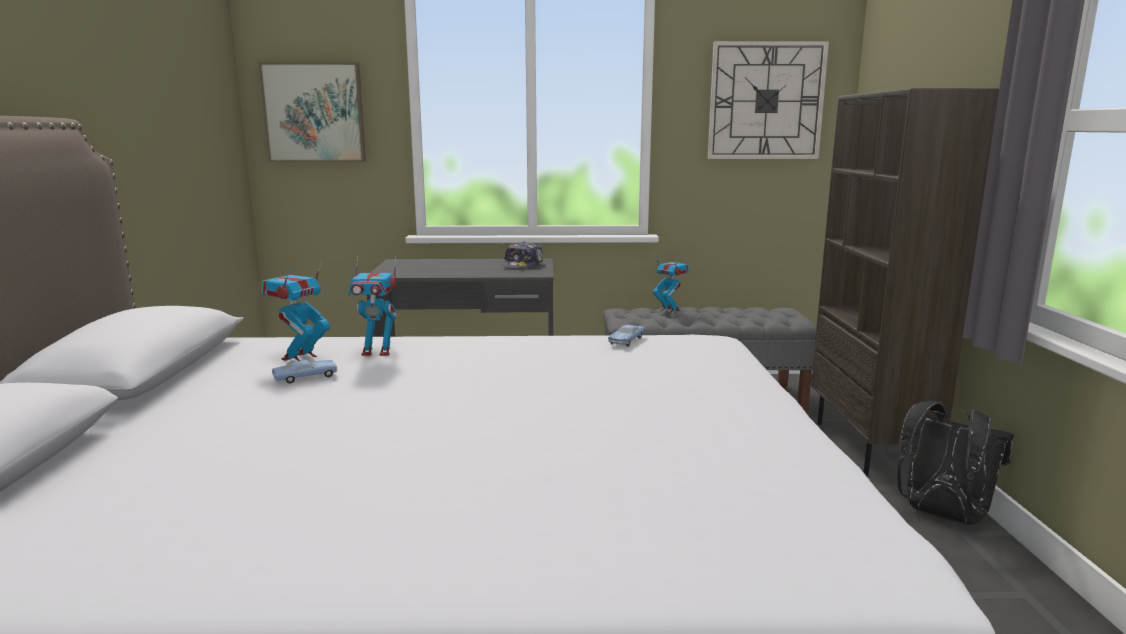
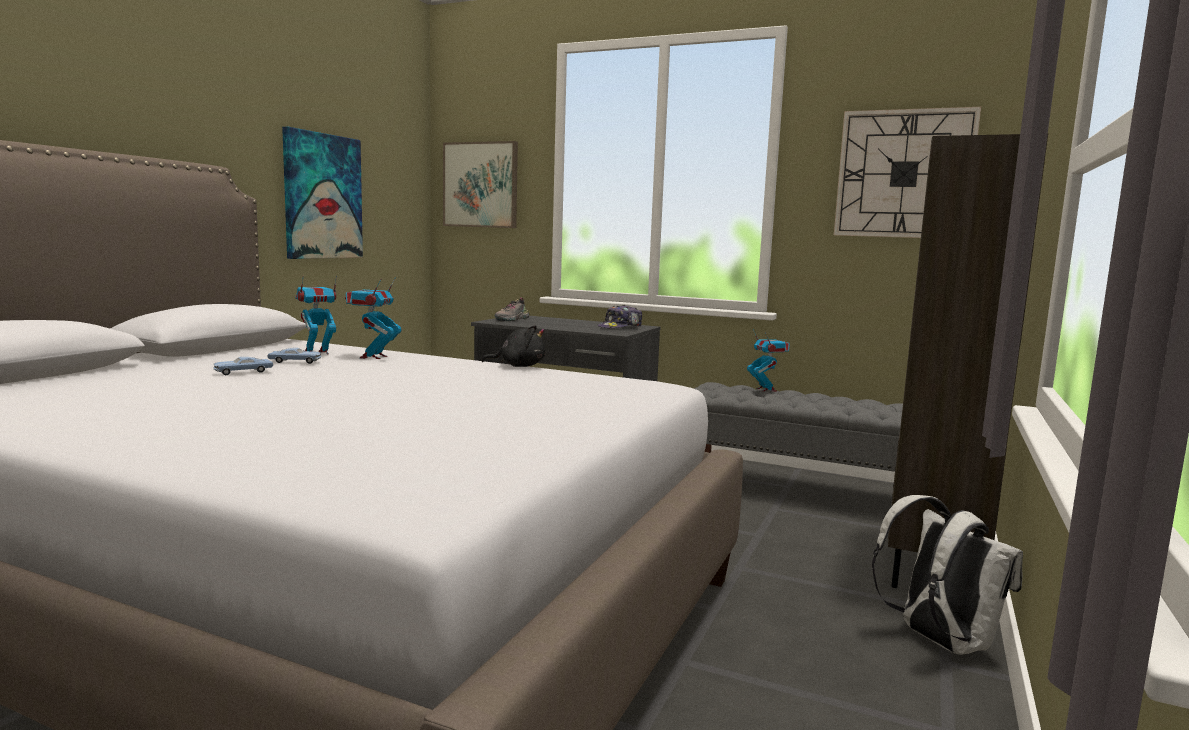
camera: 25 degrees right, 5 degrees down
toy robot [348,255,397,356] -> toy robot turned 75 degrees clockwise [345,277,401,359]
blue toy car [608,325,644,347] -> blue toy car moved to [213,357,273,375]
black backpack [897,401,1014,525] -> white backpack [872,495,1023,655]
none -> picture [282,127,363,259]
none -> black plush toy [481,325,546,367]
none -> shoe [494,298,529,321]

